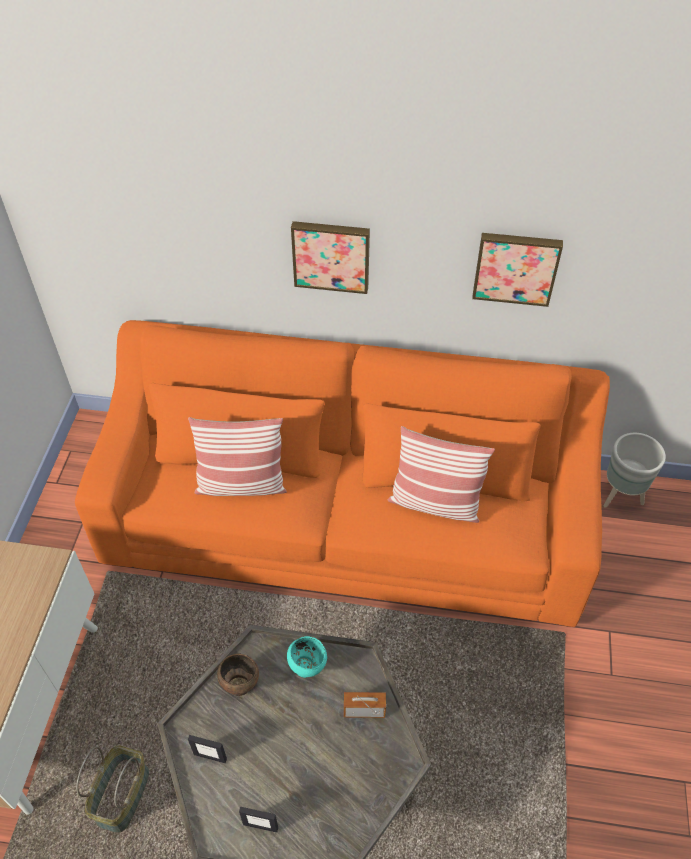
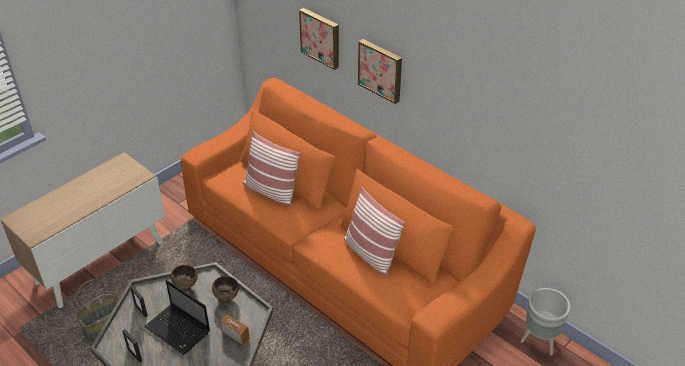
camera: 35 degrees right, 10 degrees down
turquoise bowl [287,636,327,678] -> brown bowl [212,276,239,304]
picture [472,233,563,307] -> picture moved to [299,8,339,70]
none -> laptop [144,280,210,355]

